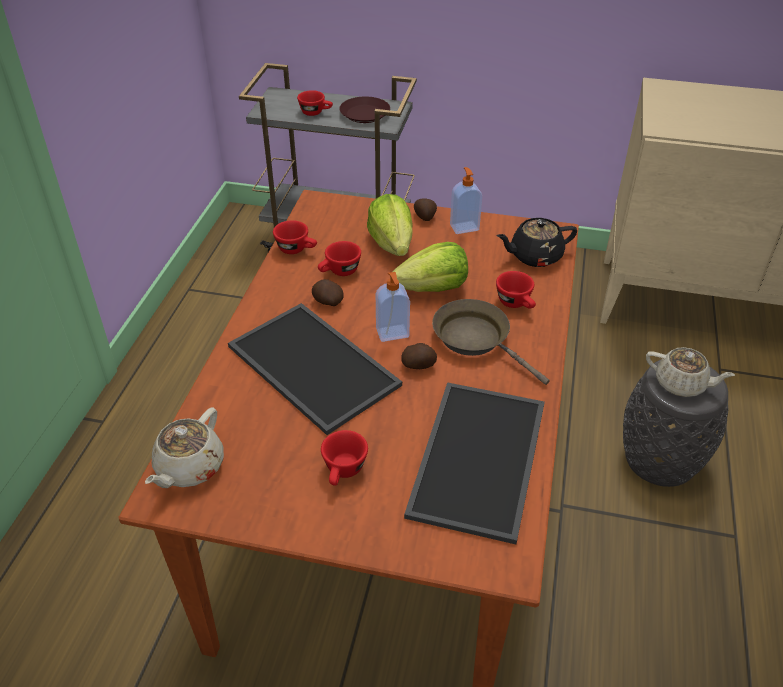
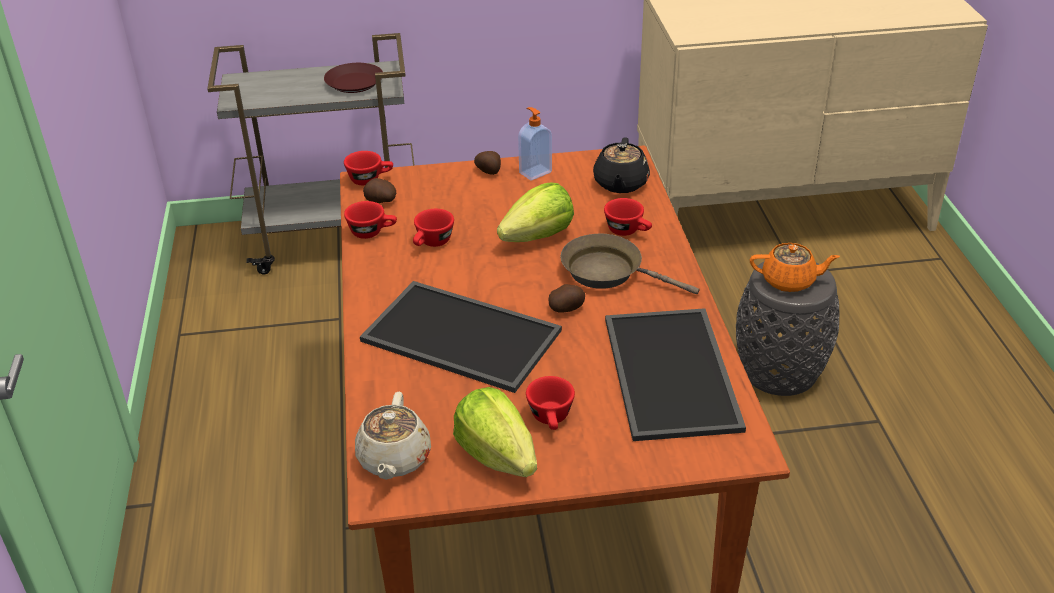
camera: 20 degrees left, 5 degrees down
red cup [297,90,333,116] -> red cup moved to [344,151,393,185]
potato [312,279,344,306] -> potato moved to [363,178,396,203]
lettuce [367,194,413,256] -> lettuce moved to [453,387,537,477]
soap dispenser [376,272,410,342] -> none
black teapot [497,218,577,267] -> black teapot turned 45 degrees counterclockwise [593,137,650,193]
beige teapot [646,347,735,397] -> orange teapot [750,243,840,292]

